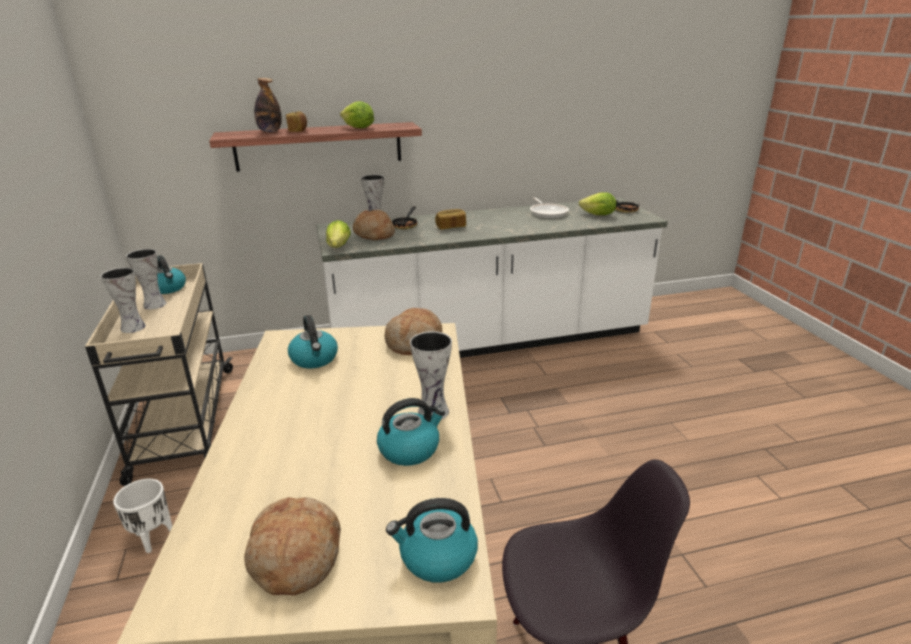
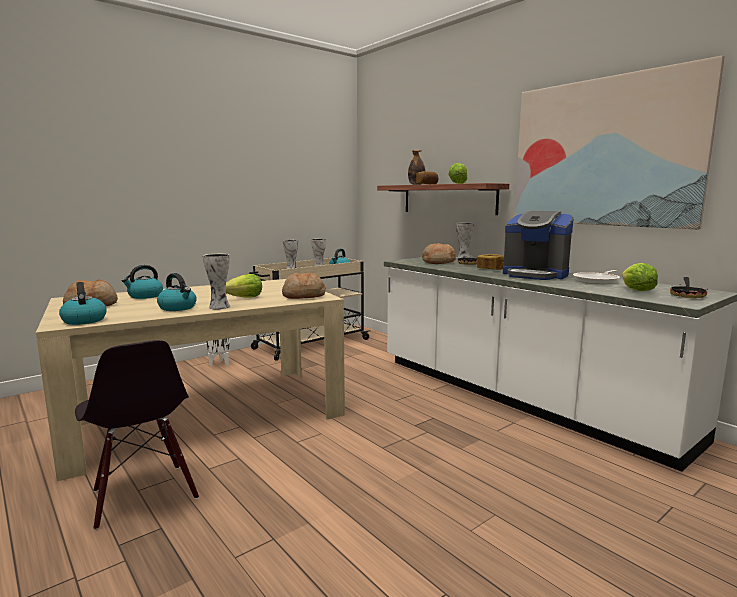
camera: 65 degrees right, 15 degrees down
kettle [288,315,338,368] -> kettle moved to [122,265,163,299]
lettuce [326,220,351,248] -> lettuce moved to [226,274,262,298]
none -> coffee machine [503,211,574,280]
none -> picture [514,56,725,230]

